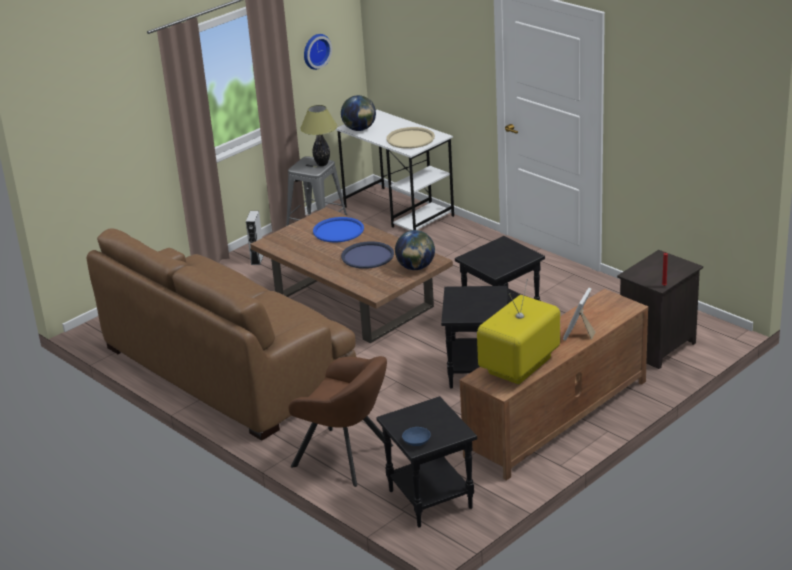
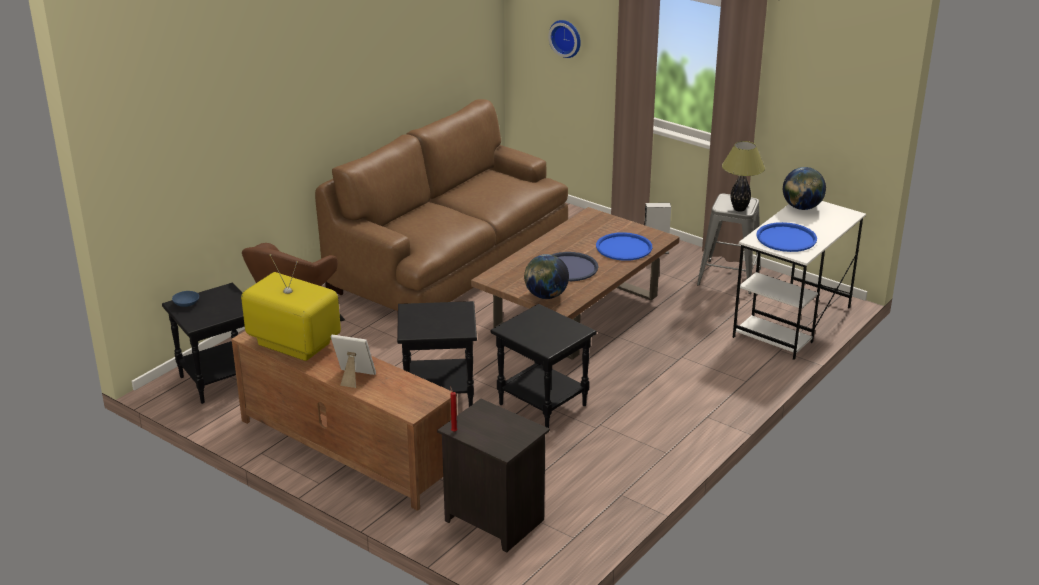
camera: 80 degrees right, 0 degrees up
wall clock [304,34,332,70] -> wall clock moved to [548,20,581,58]
beige tray [386,127,435,149] -> blue tray [756,222,817,252]

